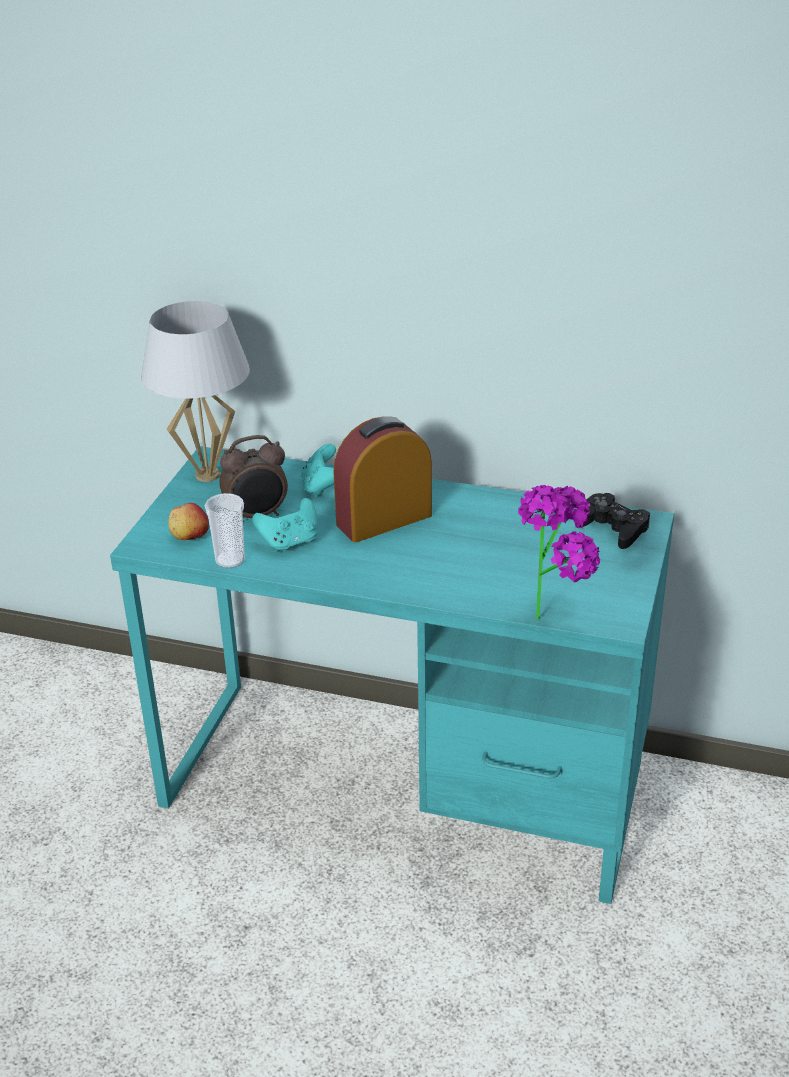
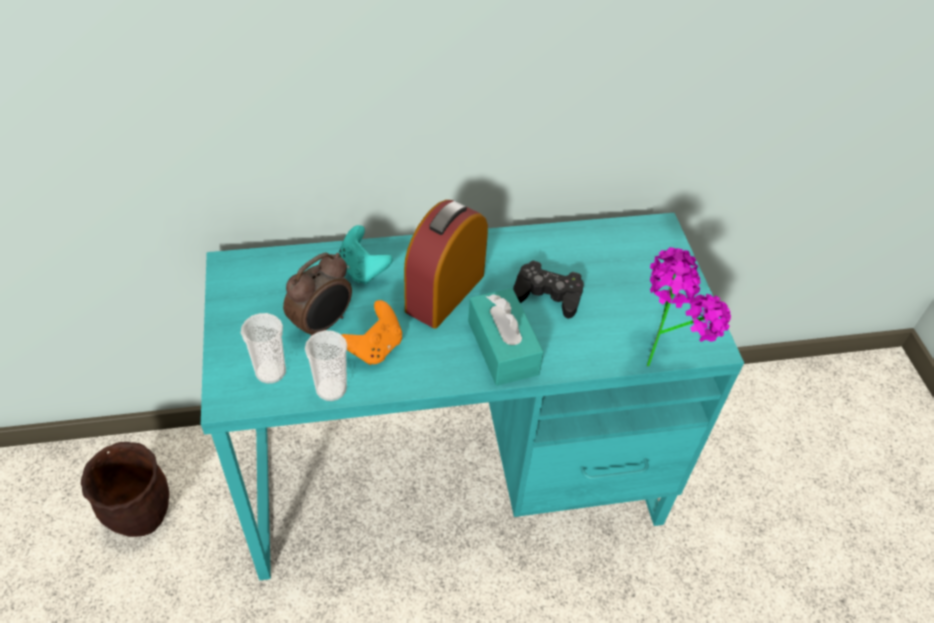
camera: 30 degrees left, 15 degrees up
white table lamp [141,301,250,482] -> none
apple [168,503,209,540] -> cup [241,313,286,384]
turquoise game controller [252,498,317,552] -> orange game controller [341,300,402,365]
black game controller [579,493,650,549] -> black game controller moved to [513,260,584,319]
none -> brown planter [81,442,169,537]
none -> turquoise tissue box [468,288,544,386]

